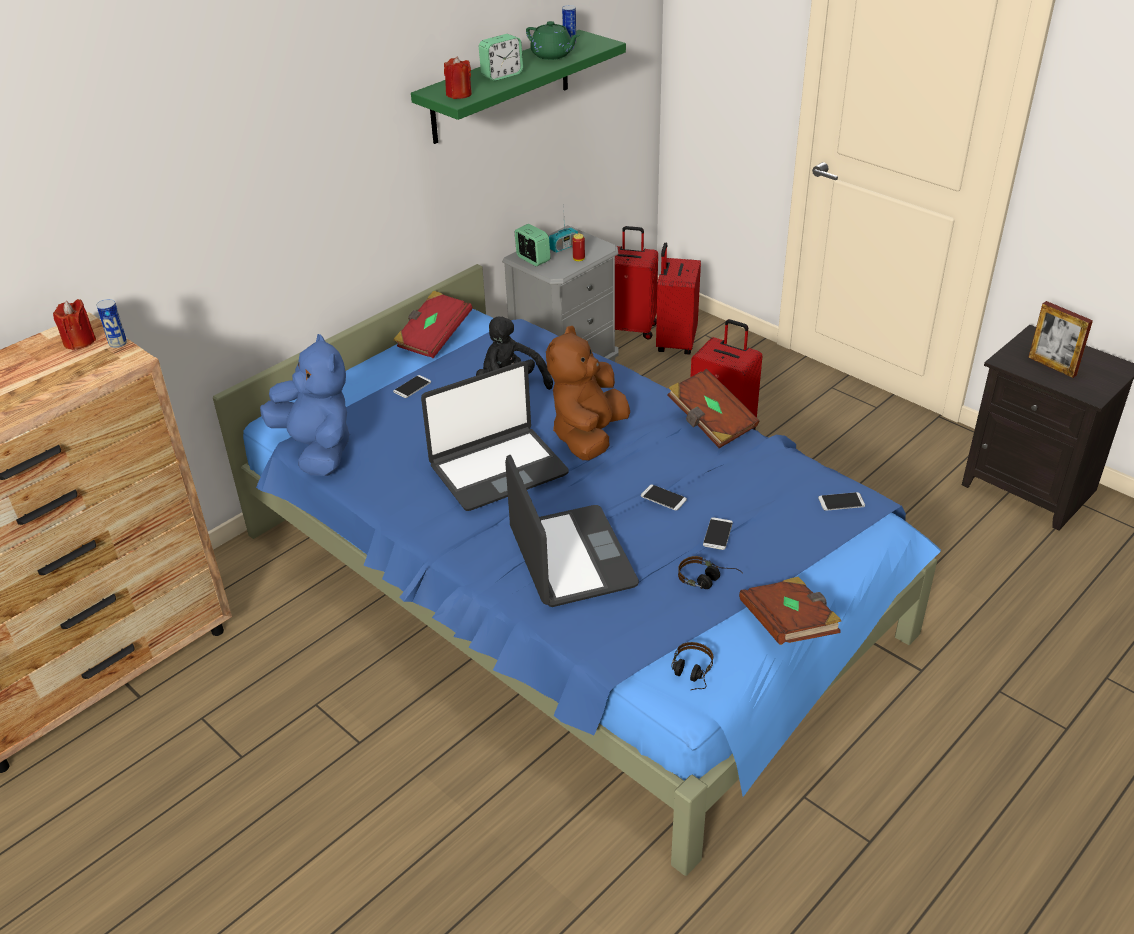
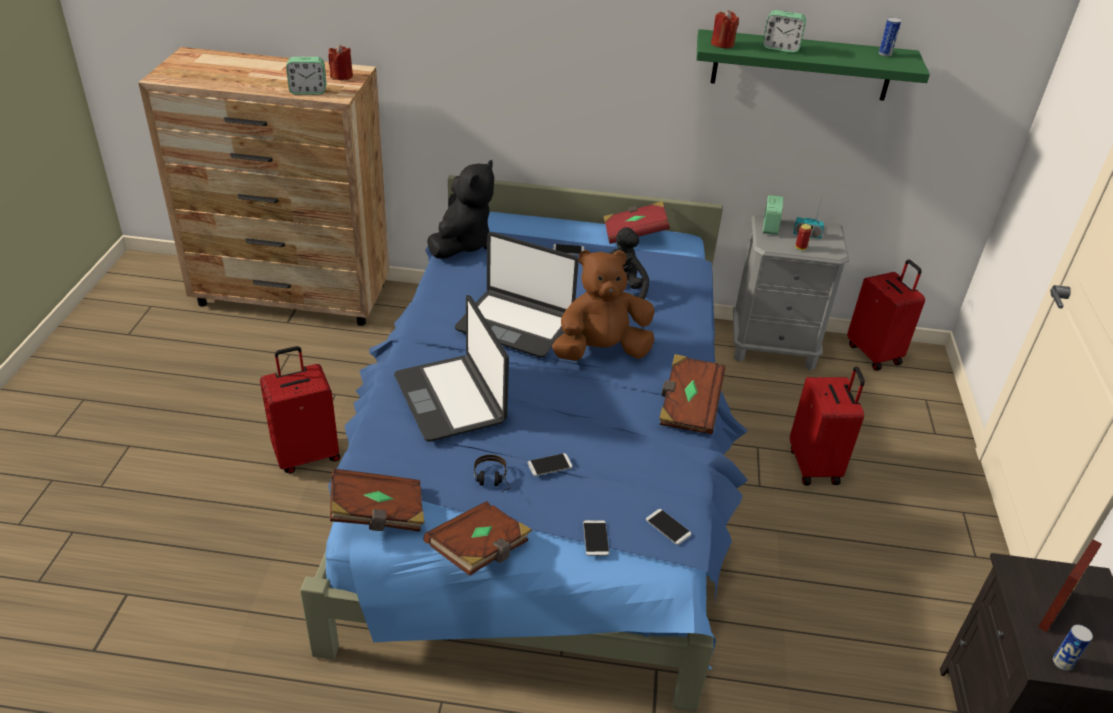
camera: 50 degrees right, 0 degrees up
can [96,299,127,348] -> can moved to [1053,625,1093,671]
blue plush toy [260,334,350,476] -> black plush toy [427,160,494,259]
laptop [505,455,639,607] -> laptop turned 120 degrees clockwise [394,295,509,442]
green teapot [526,21,580,60] -> none
phone [641,485,687,510] -> phone moved to [583,520,609,556]
red suitcase [656,243,701,354] -> red suitcase moved to [260,346,340,473]
headphones [671,642,713,690] -> brown book [330,469,425,532]
picture frame [1028,301,1093,378] -> picture frame turned 150 degrees counterclockwise [1038,539,1102,632]
none -> alarm clock [286,57,326,94]

